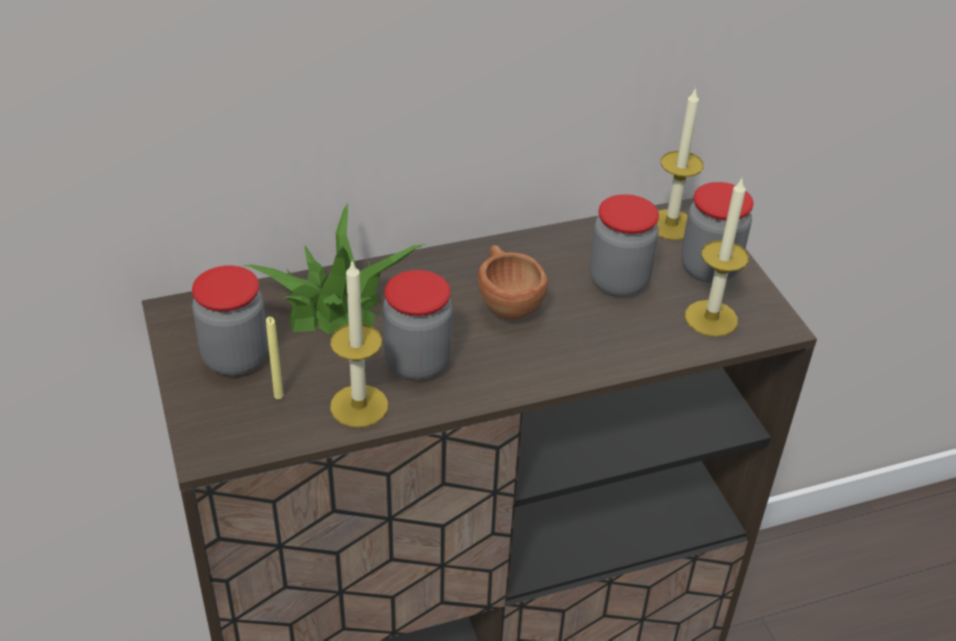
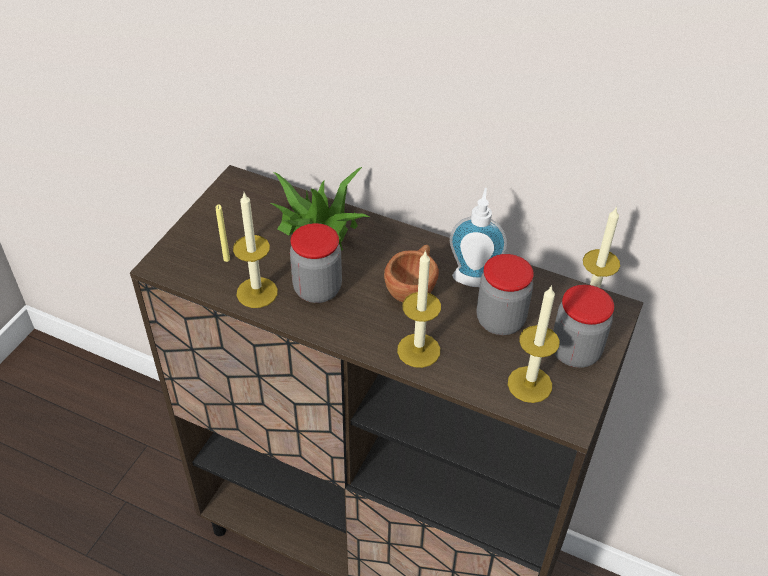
camera: 45 degrees right, 5 degrees up
jar [192,265,268,376] -> none
none -> candle [397,250,441,368]
none -> soap dispenser [450,188,507,287]

